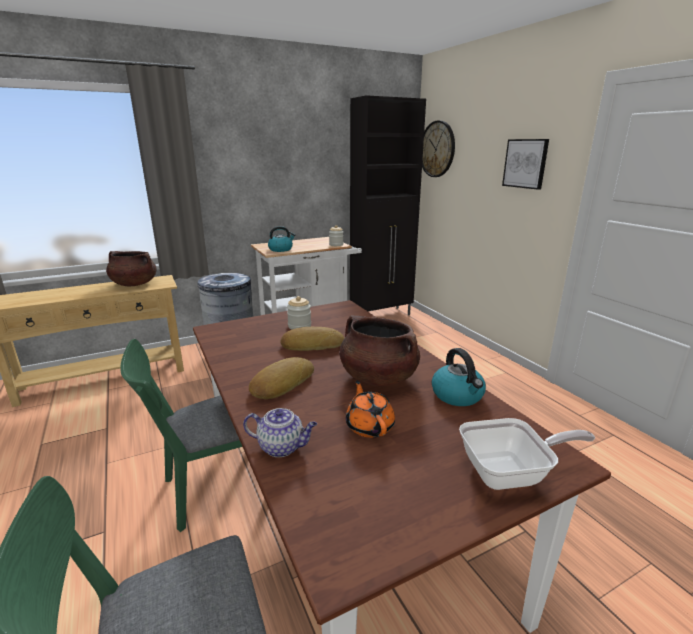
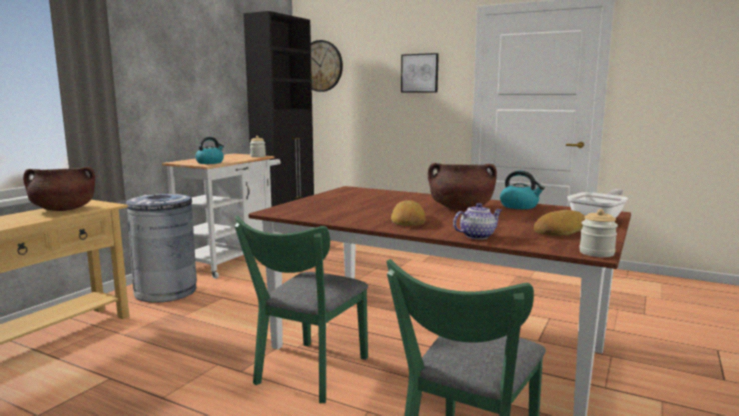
camera: 35 degrees left, 10 degrees down
bread [281,327,344,351] -> bread moved to [534,210,585,236]
jar [287,296,311,329] -> jar moved to [579,209,618,257]
orange teapot [346,381,395,438] -> none

